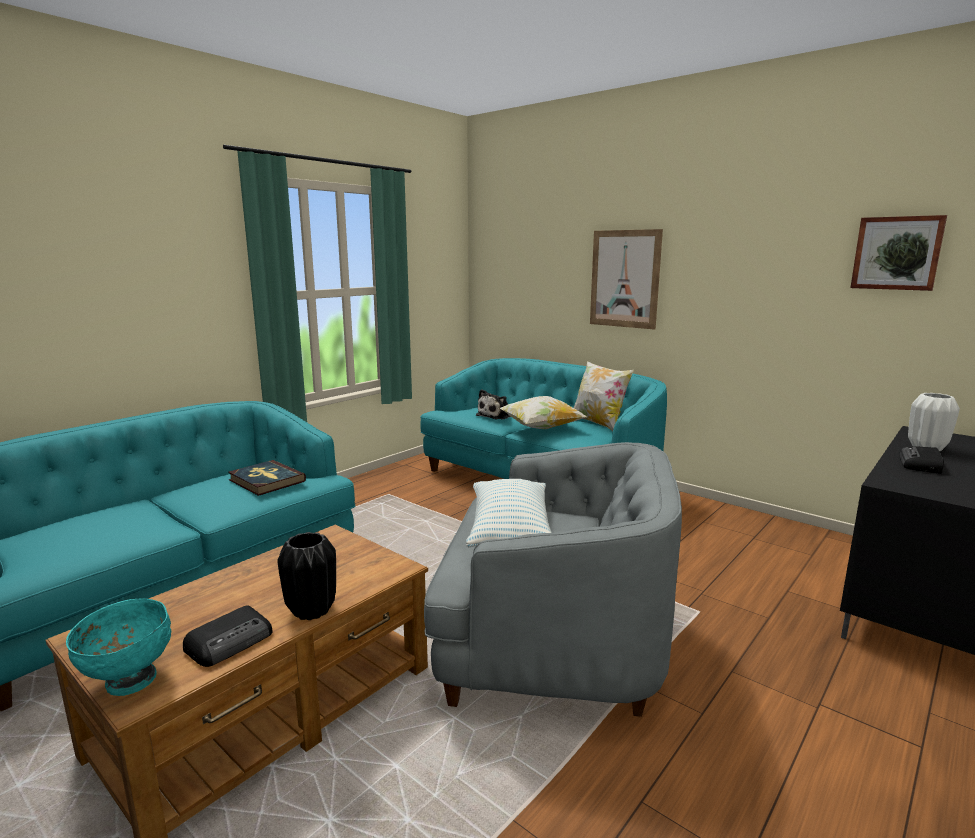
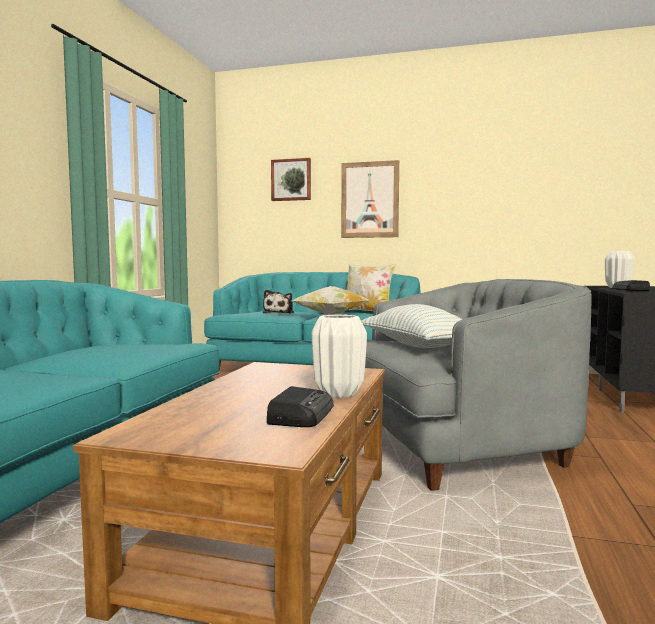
camera: 25 degrees left, 10 degrees down
turquoise bowl [66,599,171,696] -> none
book [228,460,306,496] -> none
black vase [277,532,336,620] -> white vase [312,314,367,398]
picture [850,215,947,291] -> picture moved to [271,158,311,201]

